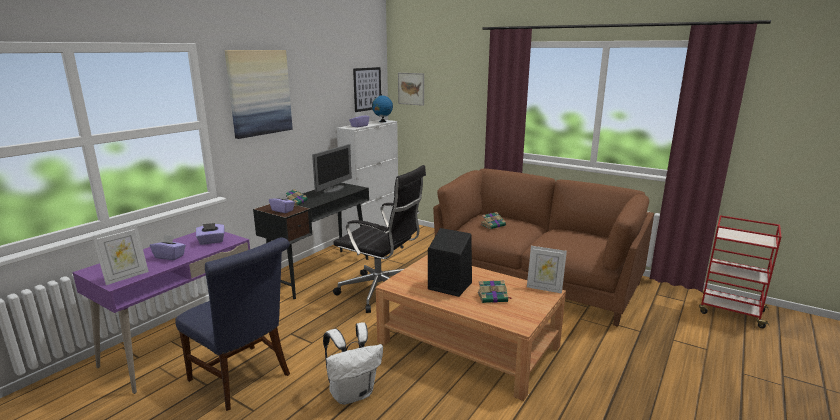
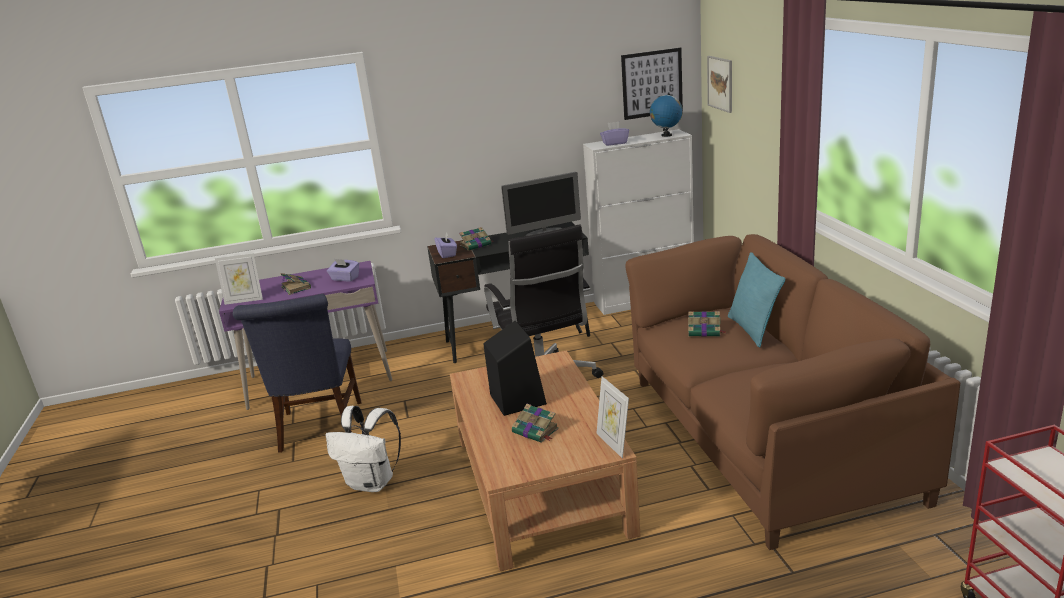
camera: 45 degrees right, 5 degrees up
purple tissue box [150,235,186,260] -> book [280,273,311,295]
picture [225,50,293,139] -> none
none -> turquoise pillow [728,252,785,348]

